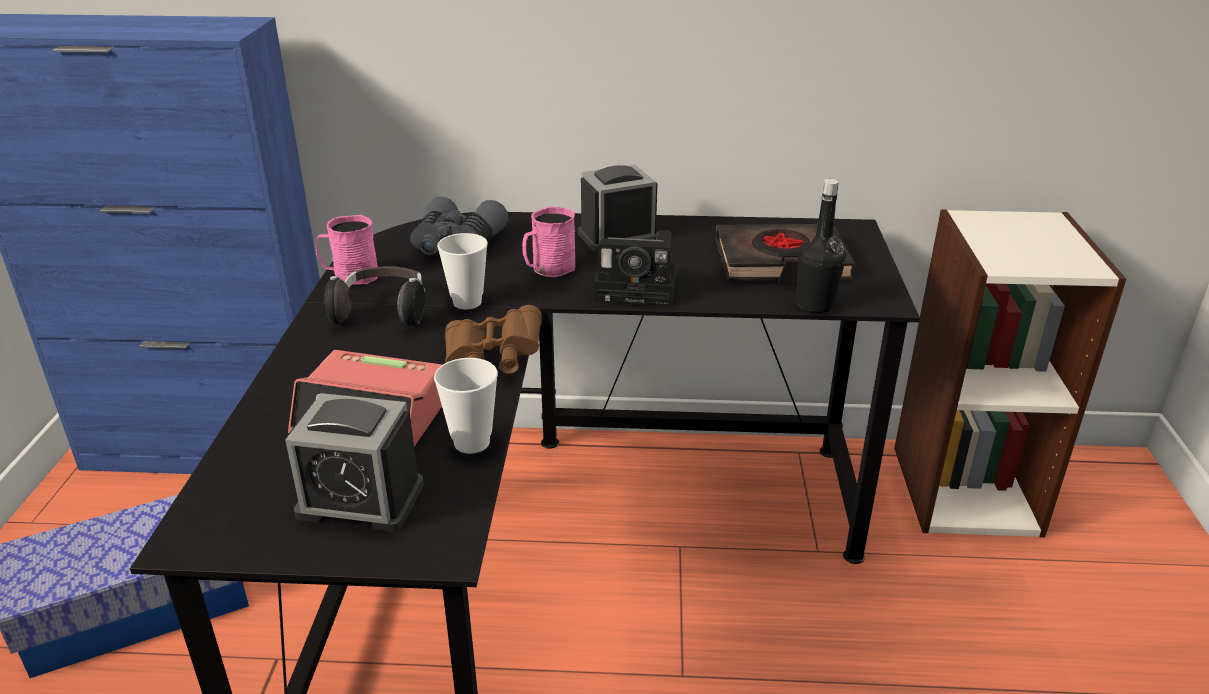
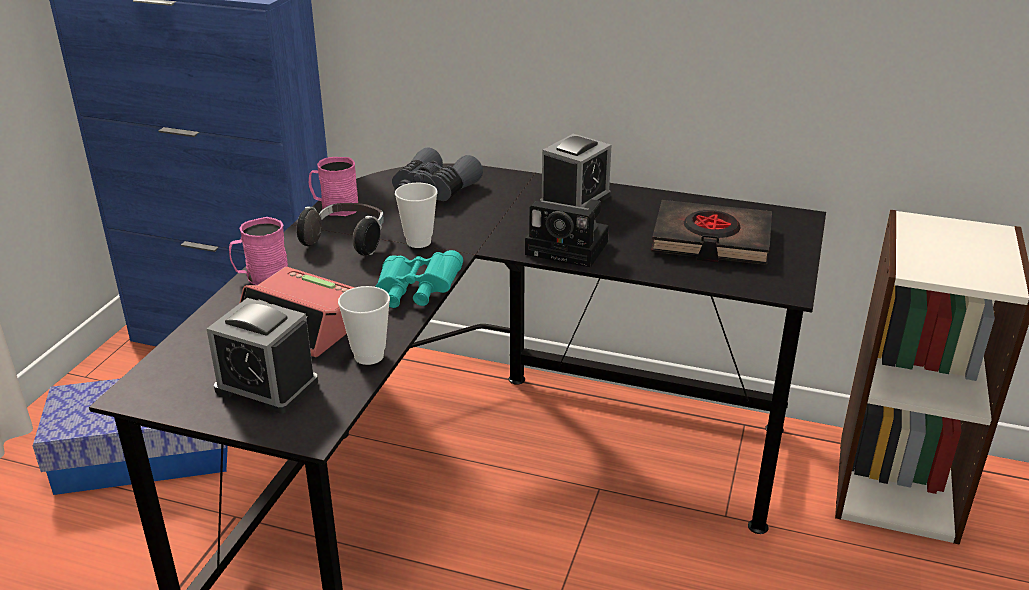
camera: 15 degrees right, 0 degrees up
brown binoculars [444,305,542,374] -> turquoise binoculars [375,250,463,308]
pink mug [522,206,576,277] -> pink mug moved to [229,217,288,285]
alarm clock [578,165,657,252] -> alarm clock turned 135 degrees clockwise [540,134,612,207]
black bottle [797,179,846,313] -> none

